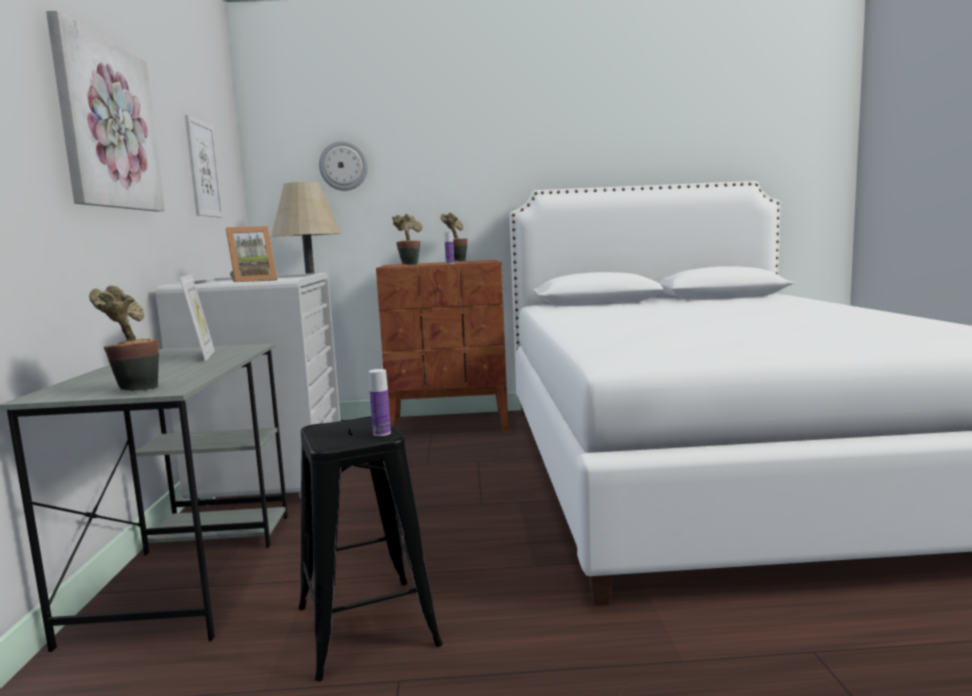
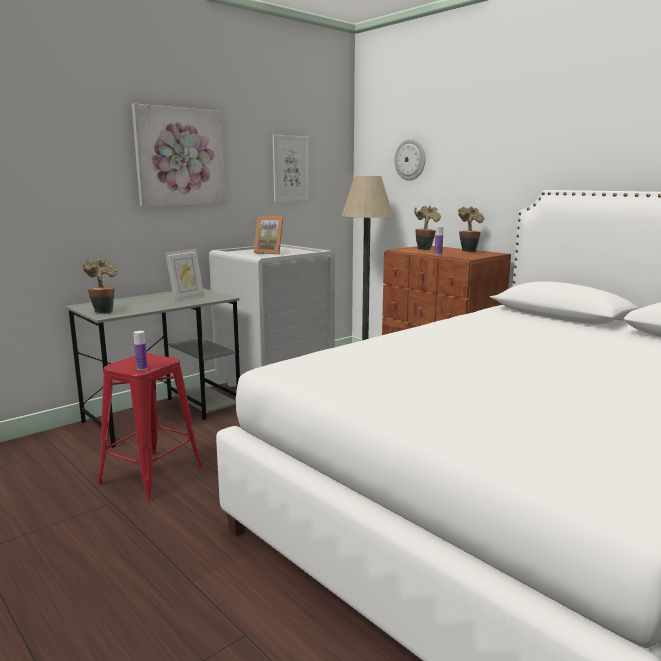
camera: 50 degrees right, 5 degrees up
black stool [299,416,443,681] -> red stool [97,353,203,501]

